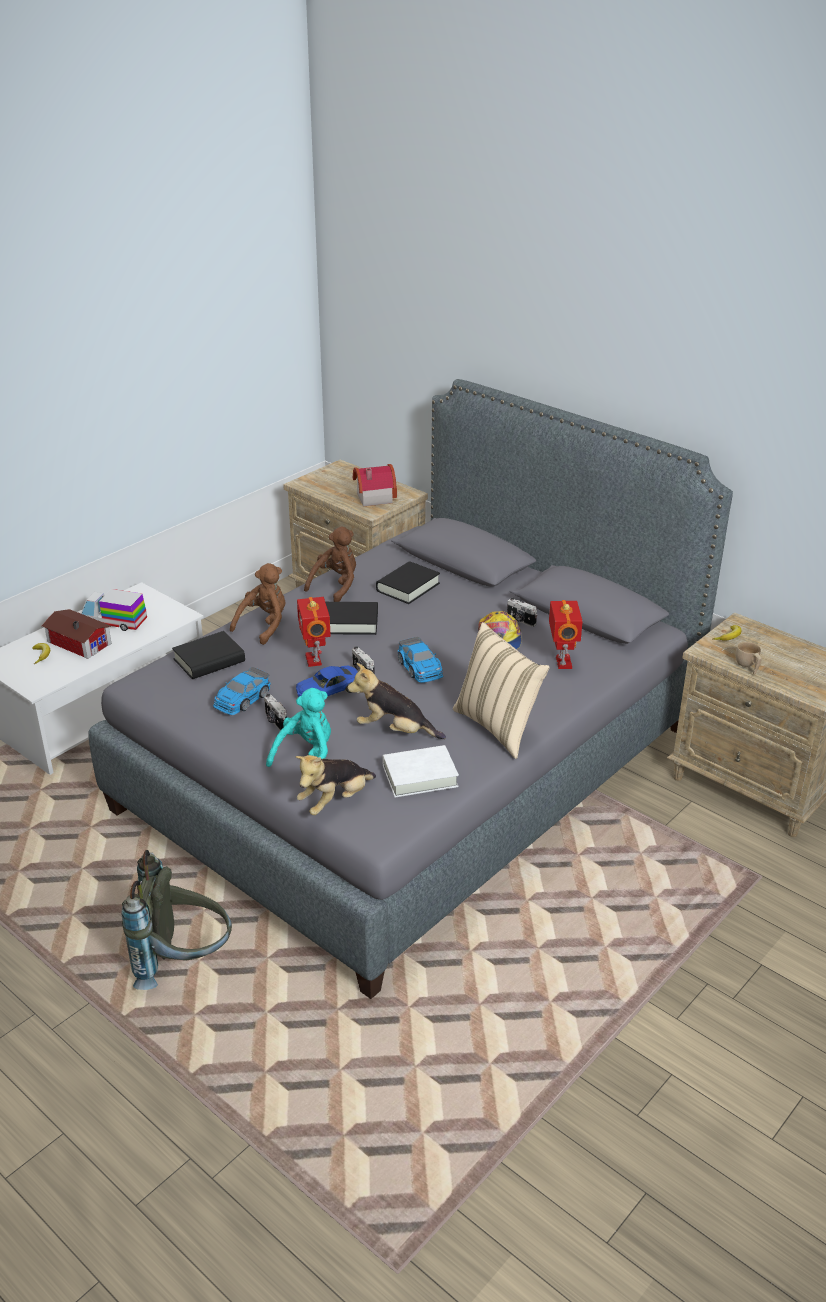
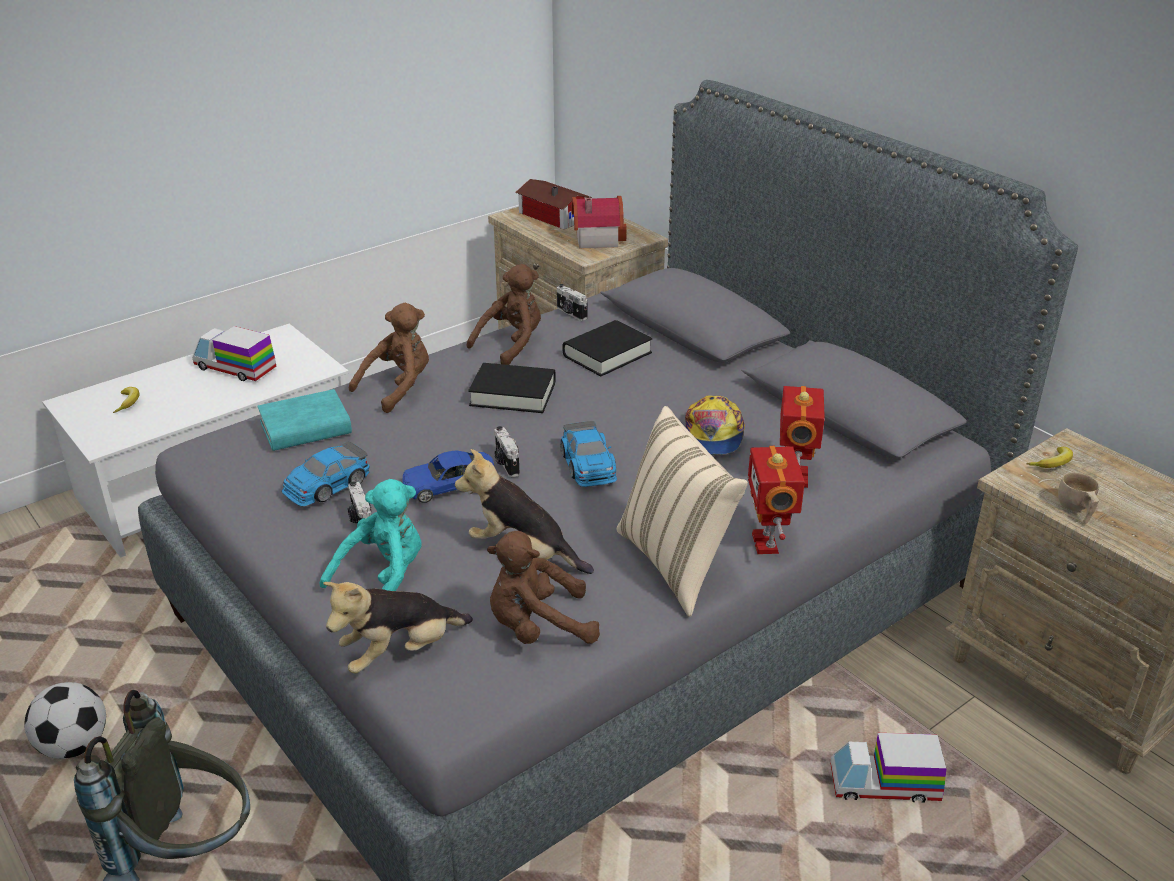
camera: 10 degrees right, 0 degrees up
toy house [41,609,112,659] -> toy house moved to [515,179,592,229]
black book [172,631,245,679] -> turquoise book [257,389,352,451]
toy robot [297,597,331,667] -> toy robot moved to [748,446,805,554]
white book [382,745,459,797] -> brown plush toy [487,531,600,644]
camera [507,598,537,627] -> camera moved to [557,284,587,321]
none -> football [24,682,106,759]
none -> toy truck [830,733,947,803]

